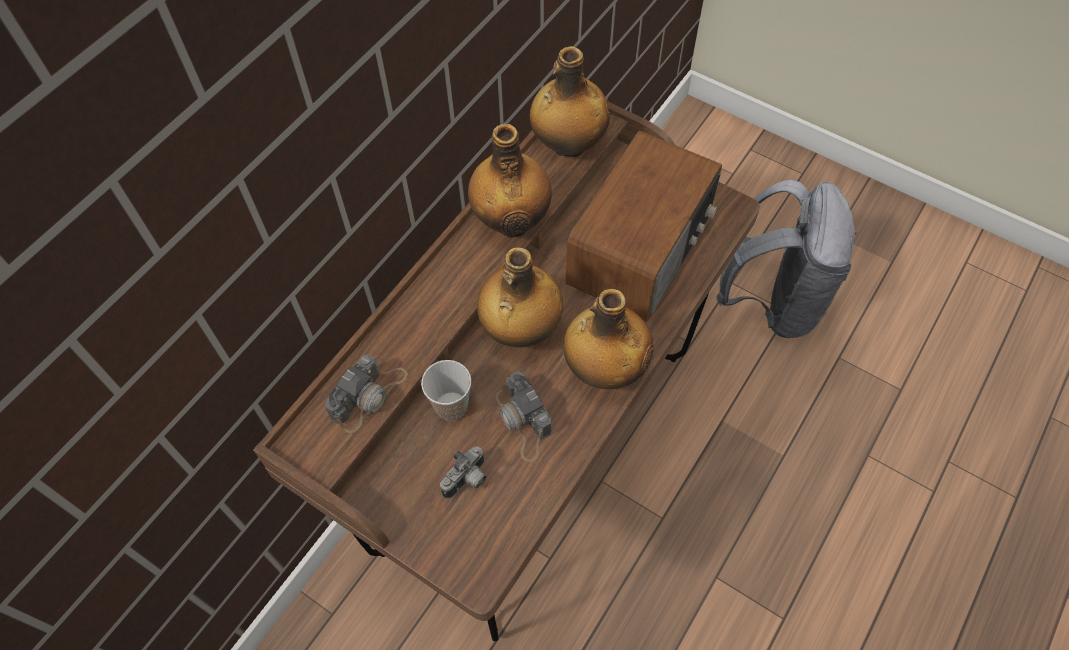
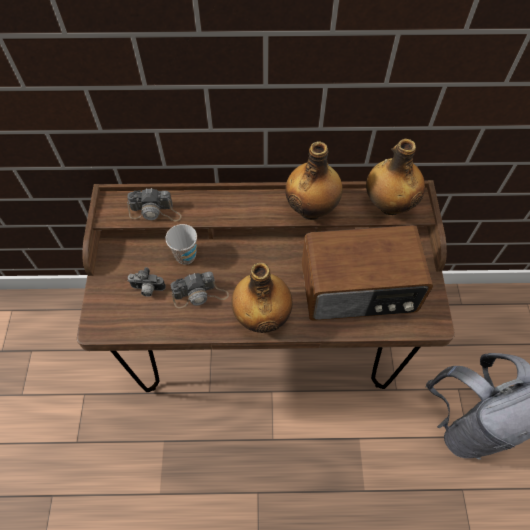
camera: 55 degrees right, 0 degrees up
bottle [477,247,563,347] -> none
camera [496,371,551,462] -> camera turned 135 degrees counterclockwise [170,272,229,308]

